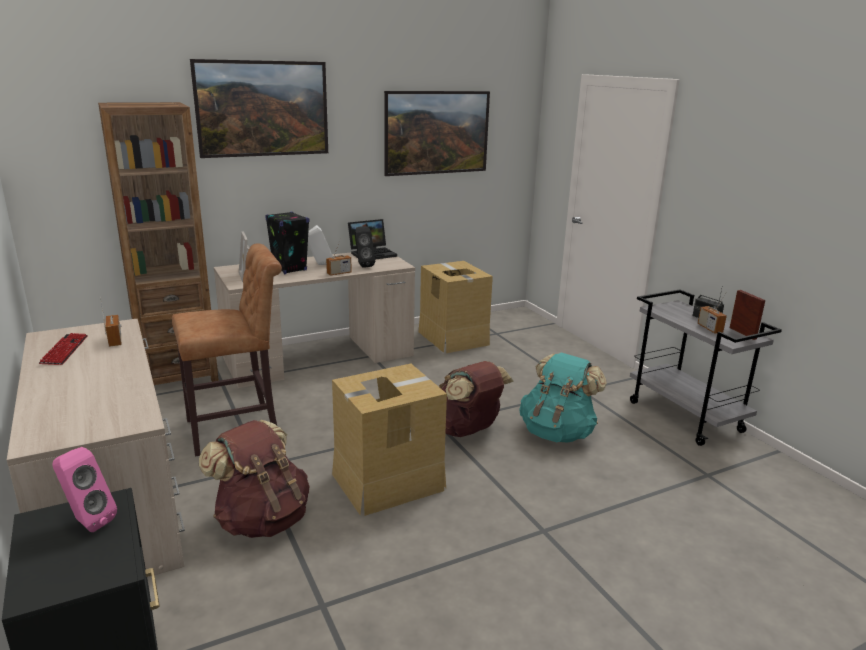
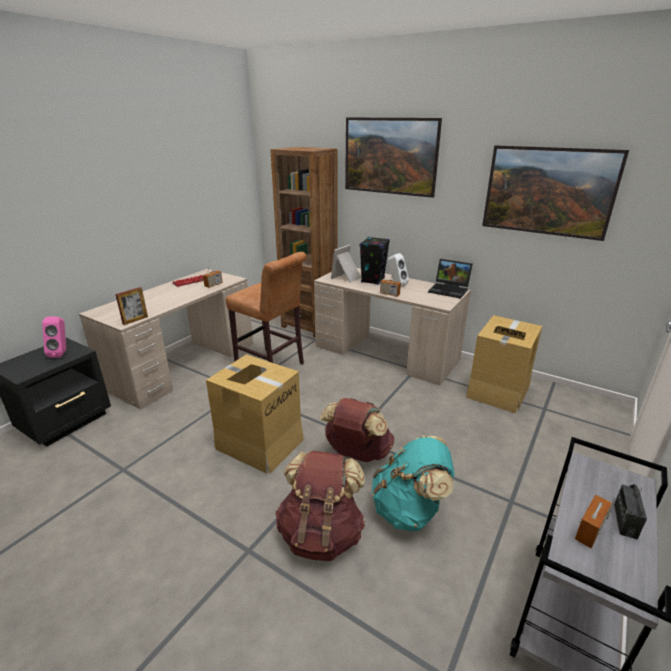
camera: 60 degrees right, 5 degrees up
brown backpack [199,420,310,538] -> brown backpack moved to [276,451,366,561]
black speaker [355,226,375,268] -> none
picture frame [730,290,765,340] -> picture frame moved to [115,287,148,325]

